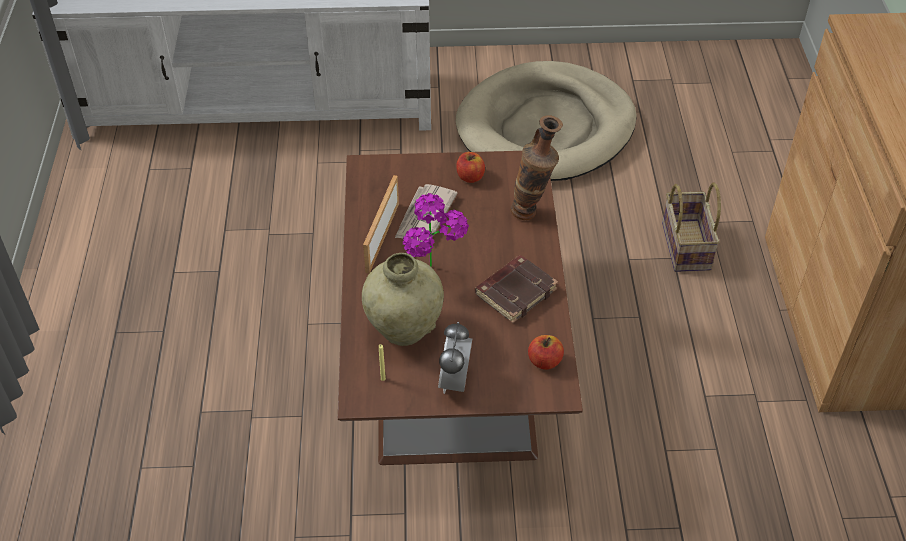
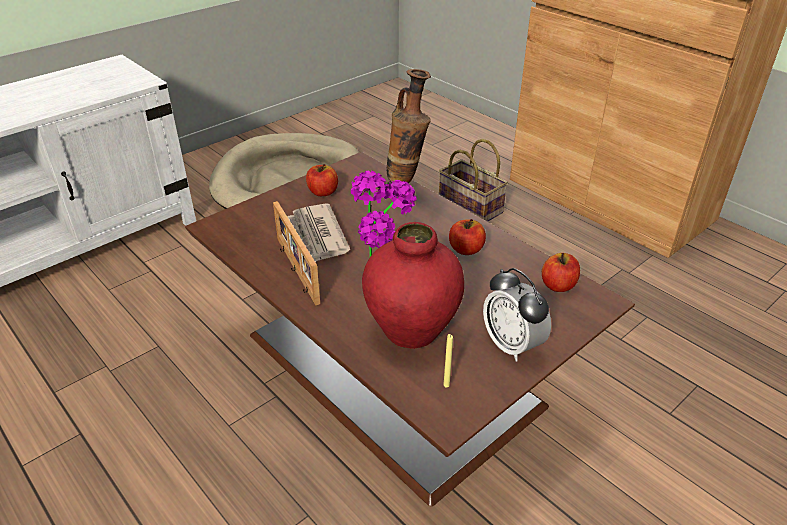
camera: 40 degrees left, 10 degrees down
beige vase [362,253,444,346] -> red vase [362,222,464,349]
brown book [475,255,558,323] -> apple [449,219,486,255]

